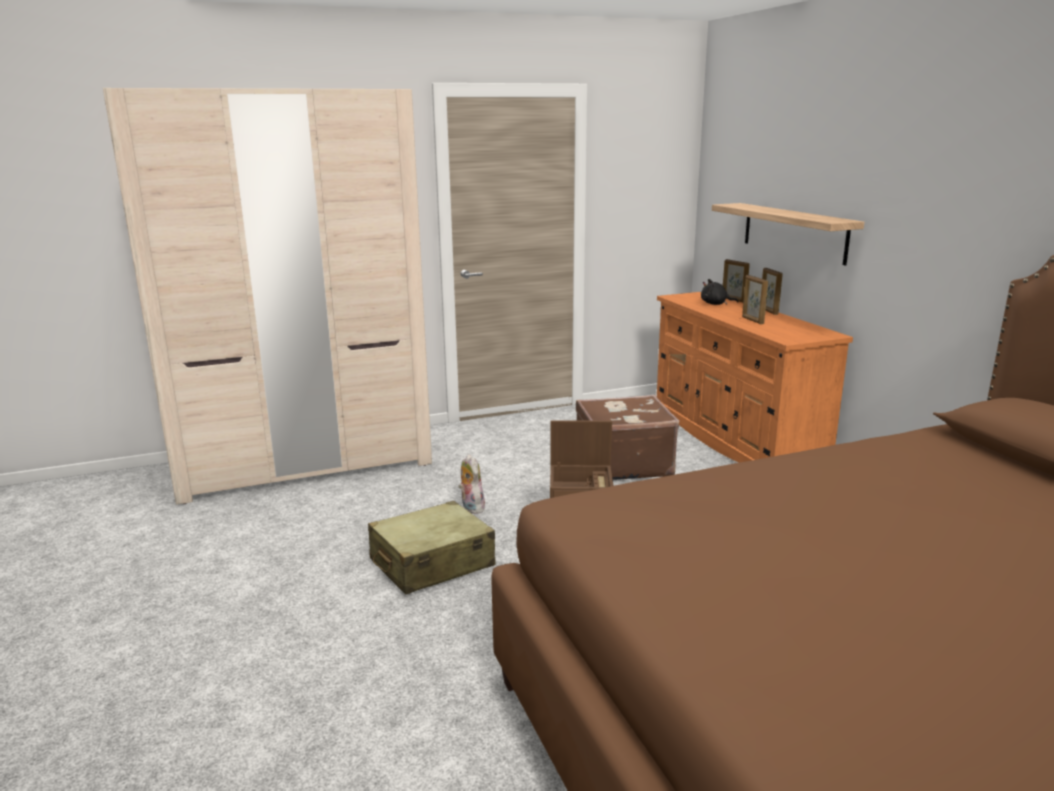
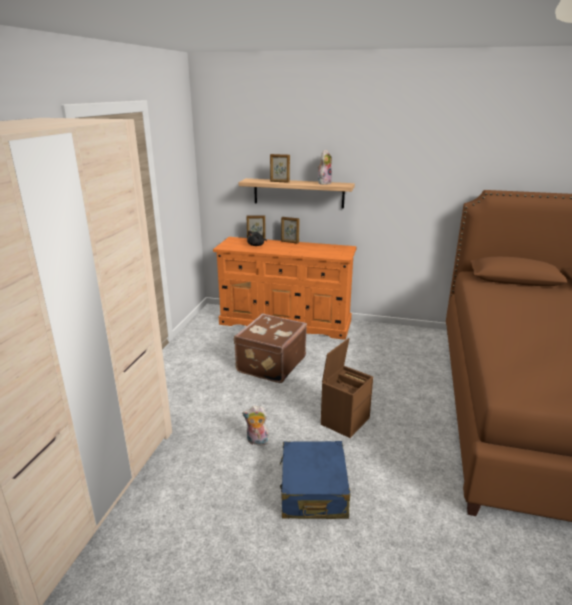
camera: 55 degrees left, 5 degrees up
beige suitcase [368,501,496,595] -> blue suitcase [280,441,350,519]
picture frame [742,275,768,324] -> picture frame moved to [270,154,290,183]
none -> plush toy [318,150,332,185]

